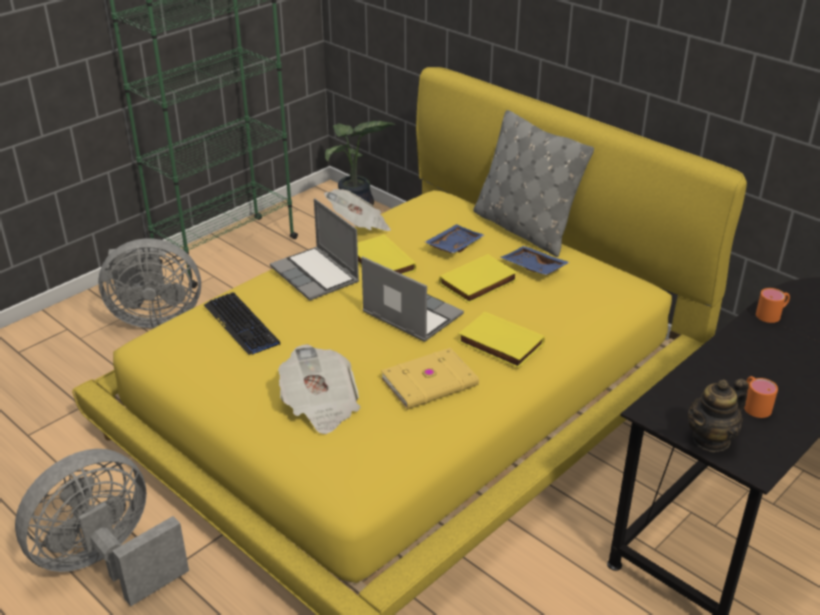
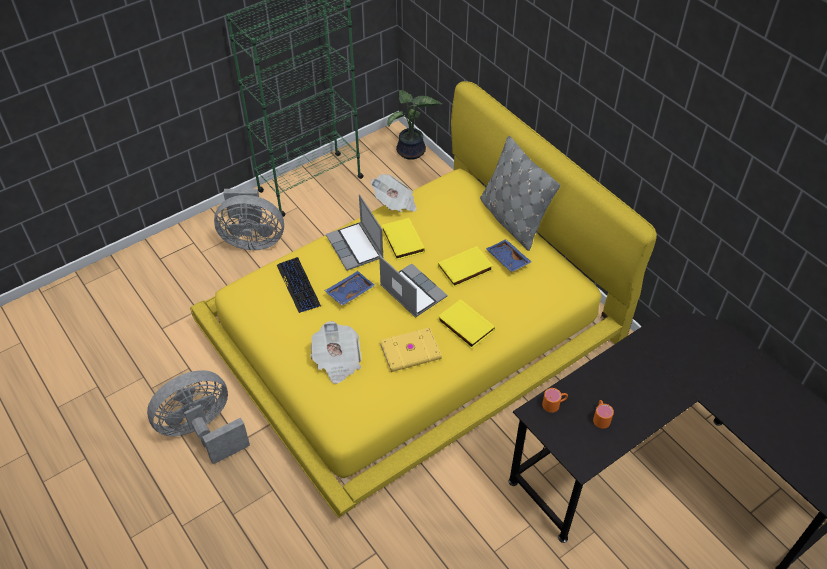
camera: 10 degrees right, 15 degrees up
blue tray [425,224,485,253] -> blue tray moved to [325,271,375,305]
teapot [688,379,749,452] -> none
orange mug [756,288,790,323] -> orange mug moved to [542,388,568,413]

